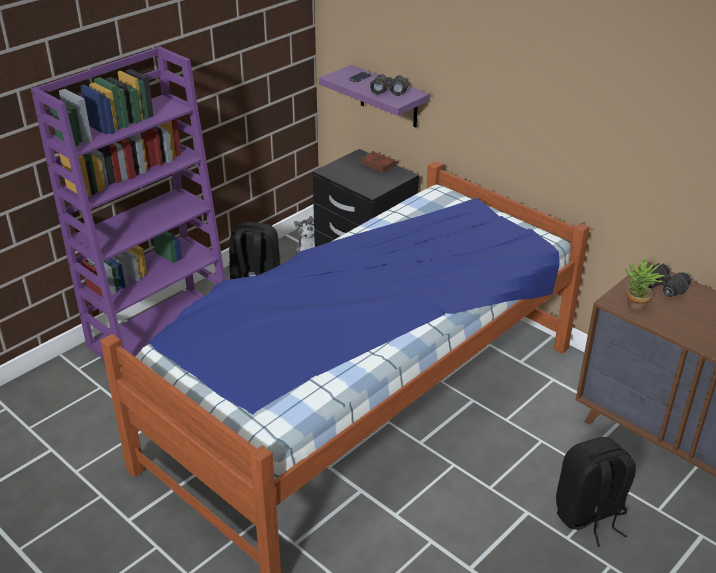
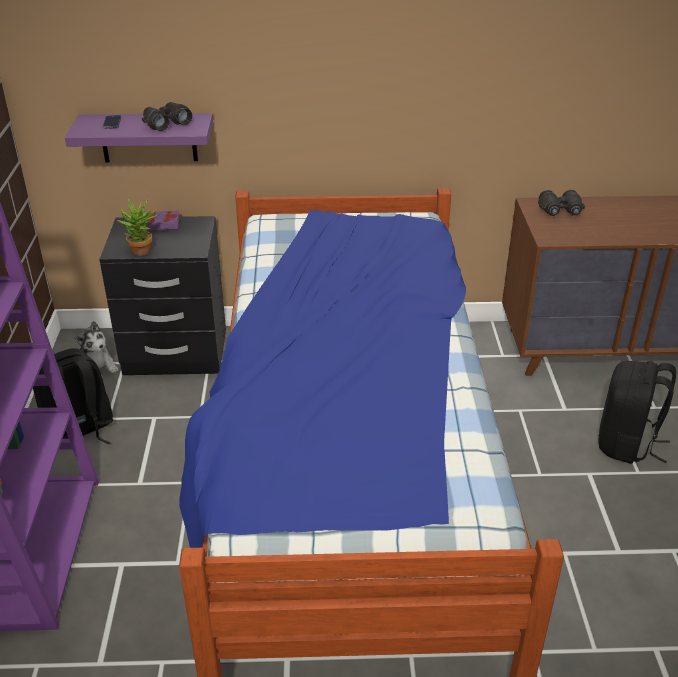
camera: 45 degrees left, 0 degrees up
brown book [361,151,395,173] -> purple book [142,210,179,230]
potted plant [625,255,665,310] -> potted plant moved to [117,199,159,256]

